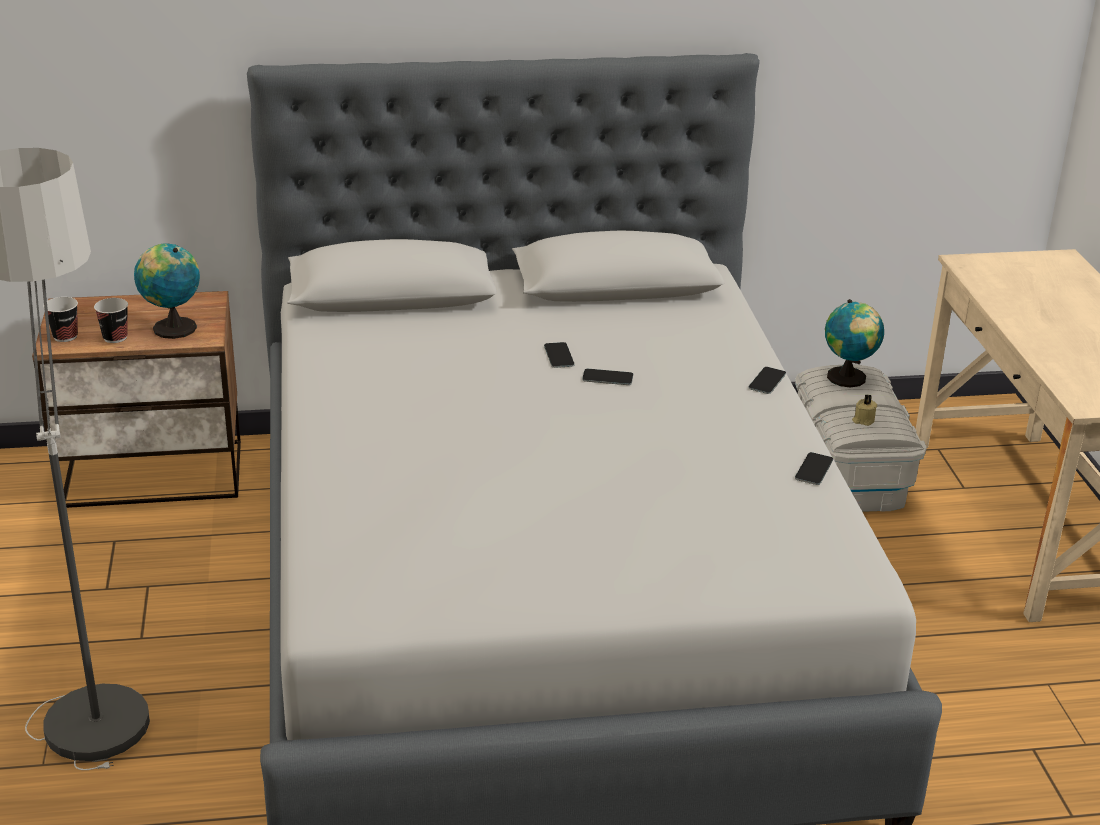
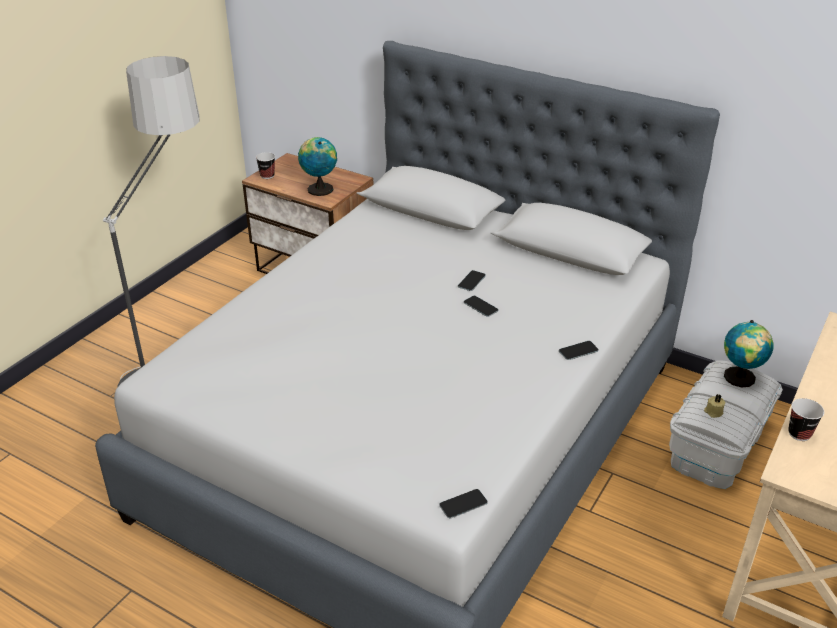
camera: 40 degrees right, 5 degrees up
cup [94,298,128,343] -> cup moved to [788,398,824,441]
phone [795,452,833,485] -> phone moved to [439,489,488,518]

